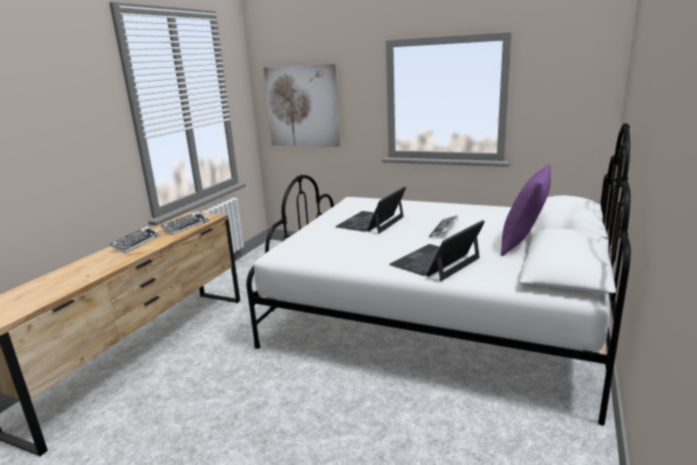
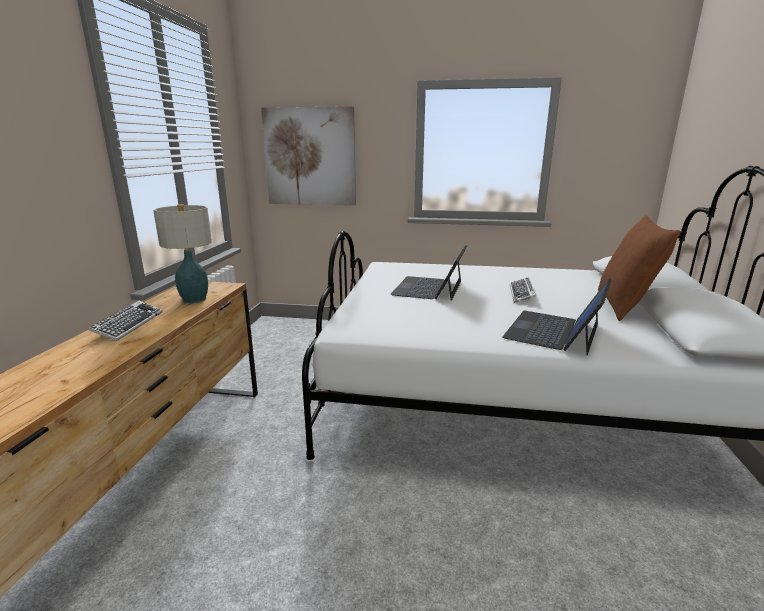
camera: 15 degrees left, 0 degrees up
keyboard [160,212,210,235] -> table lamp [153,204,212,303]
purple pillow [501,164,551,256] -> brown pillow [598,215,681,321]

